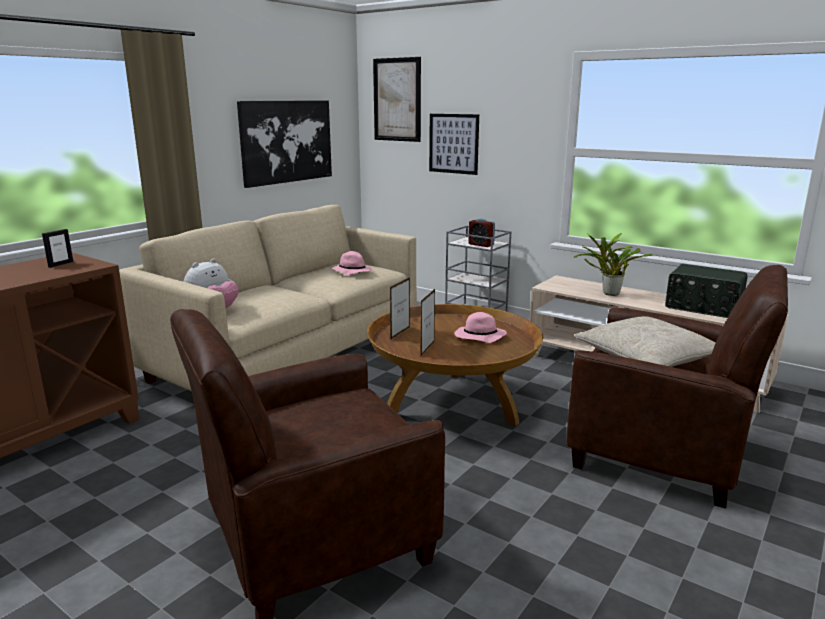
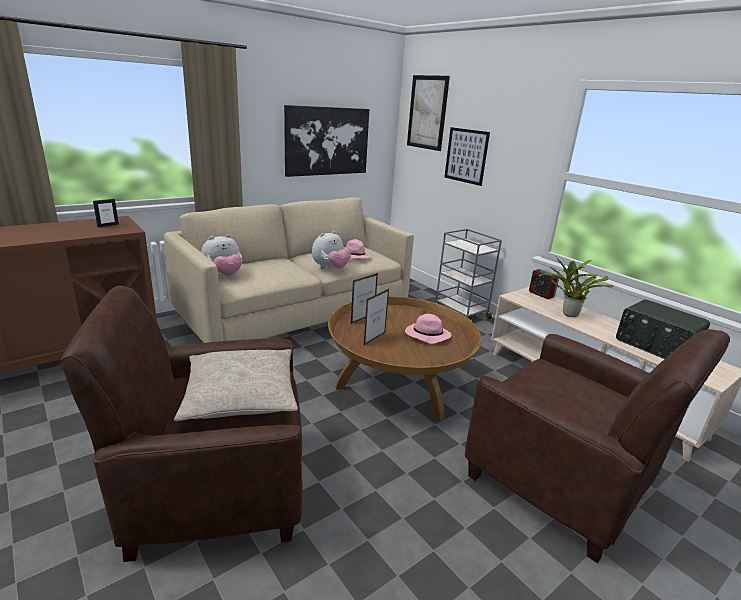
camera: 15 degrees right, 5 degrees up
alarm clock [468,218,495,247] -> alarm clock moved to [529,269,559,299]
beige pillow [574,316,716,367] -> beige pillow moved to [174,349,298,421]
none -> plush toy [312,231,351,269]

